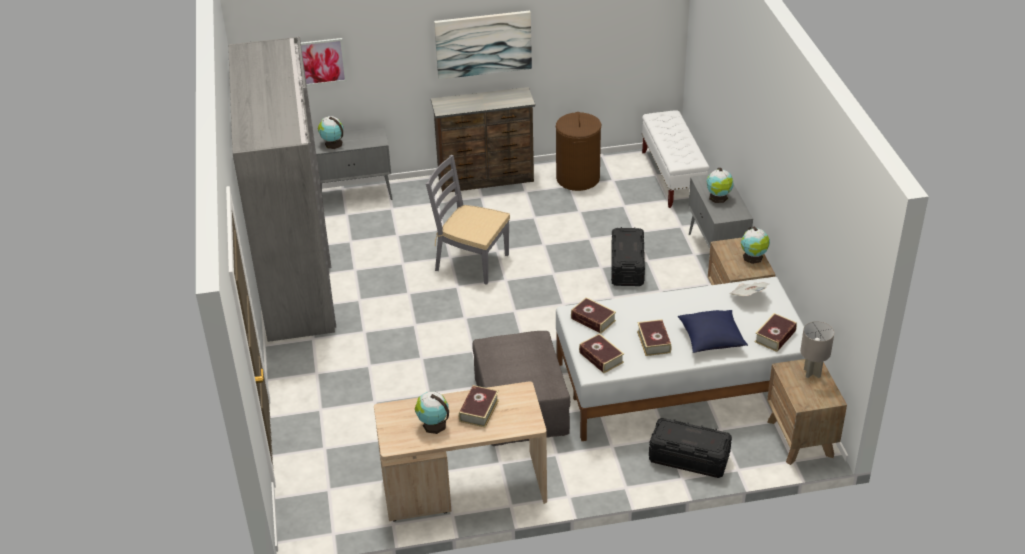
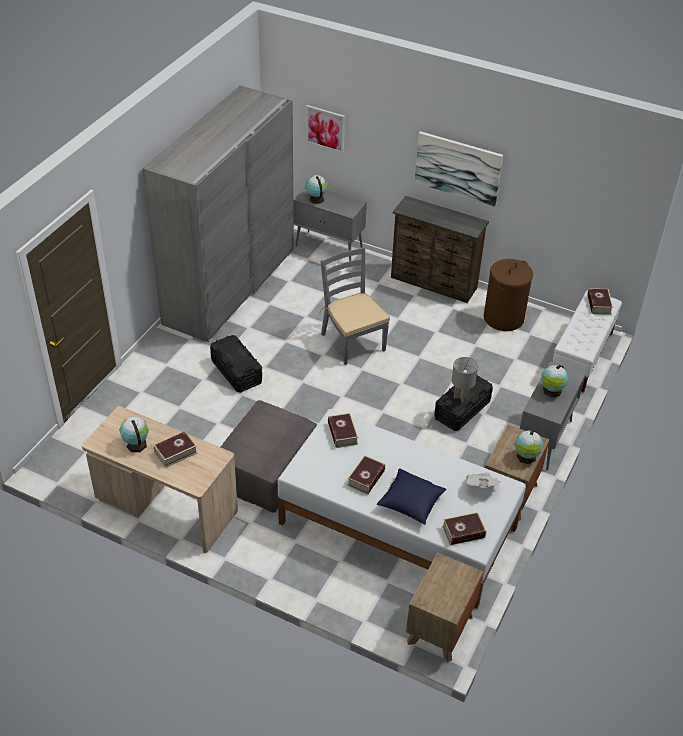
camera: 35 degrees right, 5 degrees up
book [579,333,624,373] -> book moved to [587,288,613,315]
black storage box [649,418,732,478] -> black storage box moved to [210,335,262,393]
grey table lamp [800,321,834,378] -> grey table lamp moved to [451,357,478,402]

